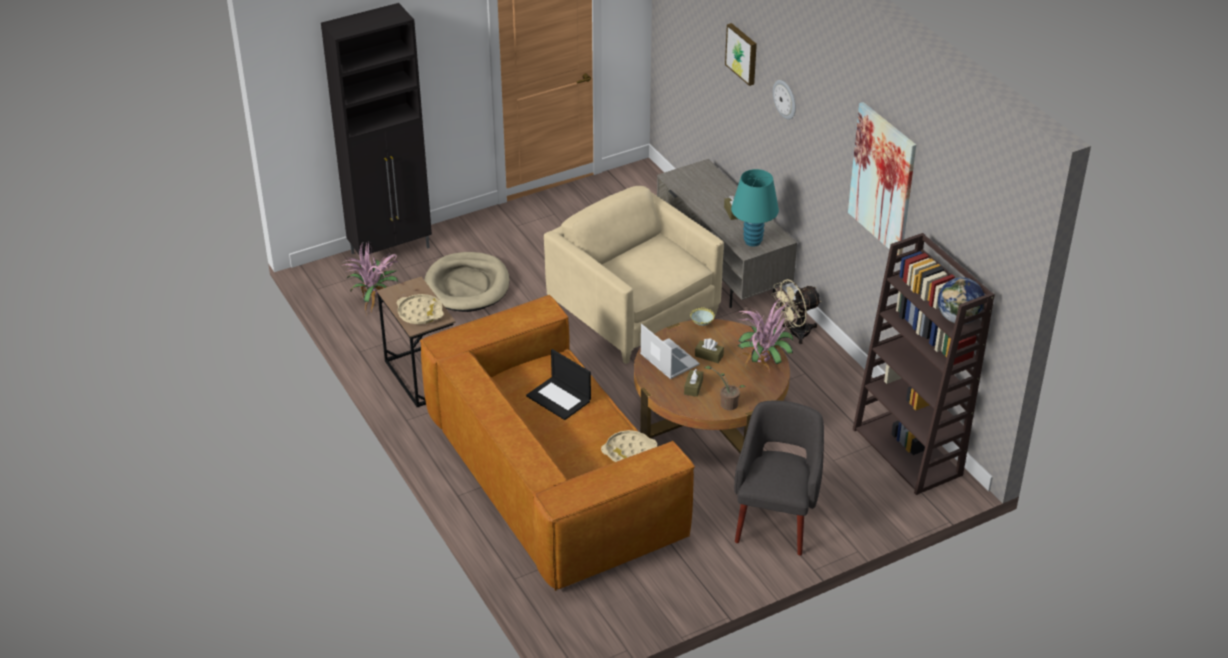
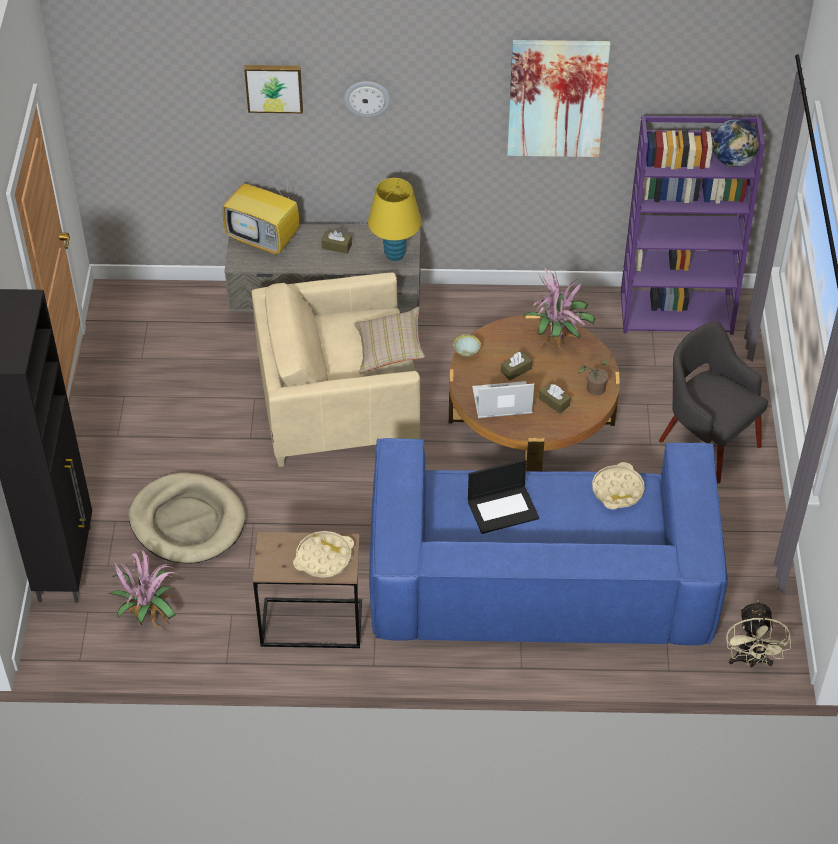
camera: 60 degrees left, 10 degrees up
brown sofa [420,295,695,590] -> blue sofa [369,438,728,645]
turquoise table lamp [731,169,779,247] -> yellow table lamp [368,178,421,261]
beige fan [771,279,822,344] -> beige fan moved to [726,600,791,668]
brown bookcase [853,233,995,495] -> purple bookcase [621,115,765,335]
none -> television [223,171,299,255]
none -> beige pillow [354,306,425,374]

